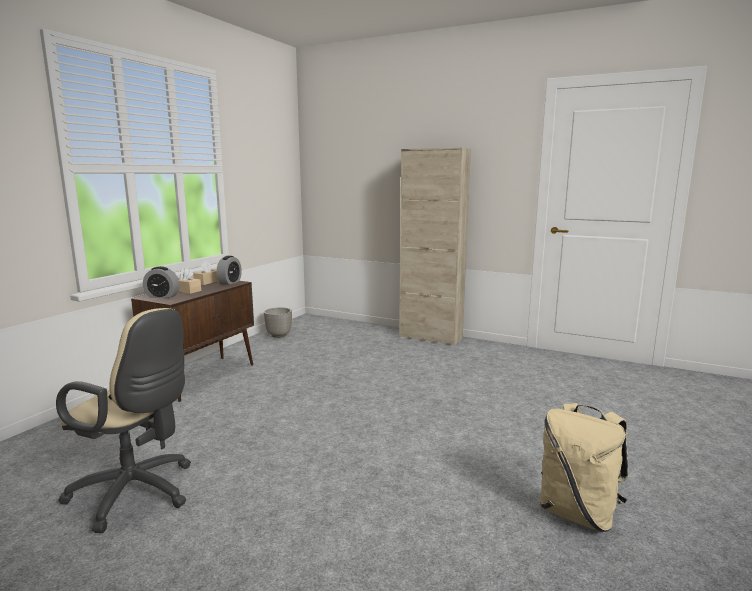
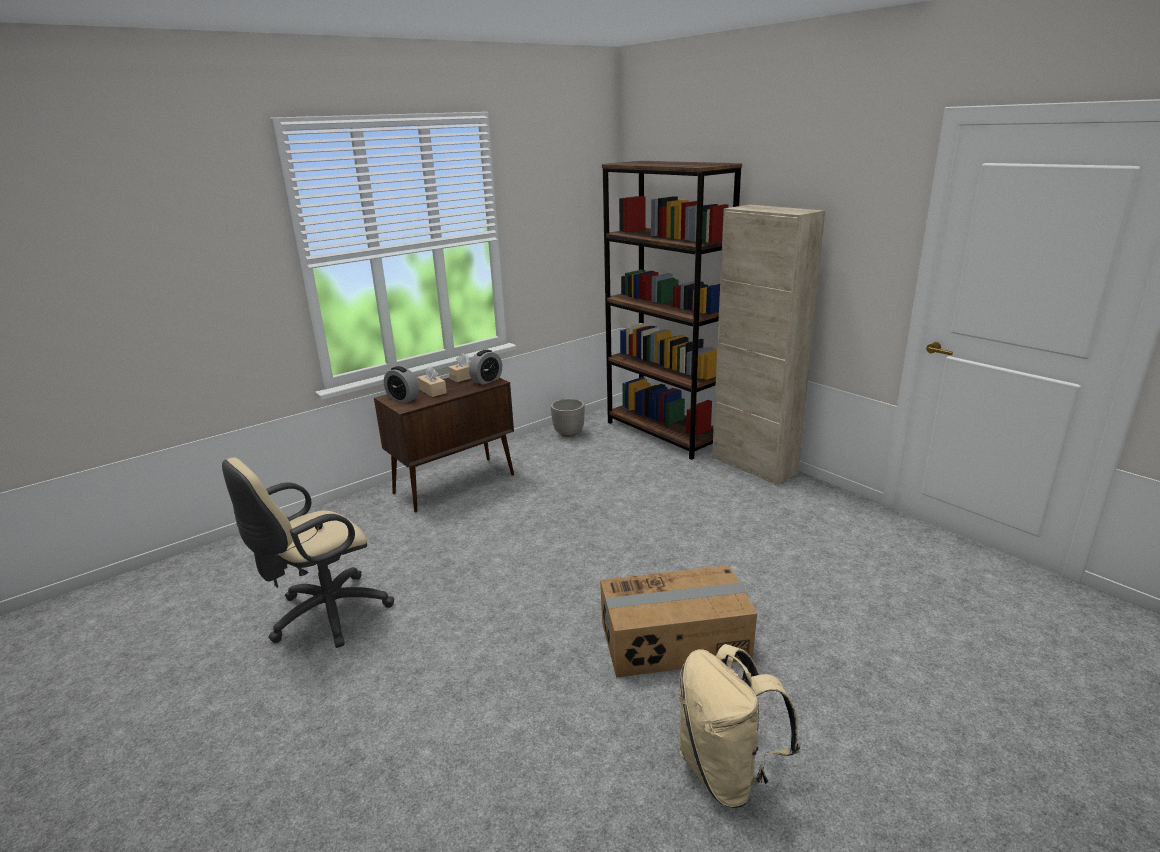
camera: 25 degrees right, 10 degrees up
beige office chair [56,308,191,533] -> beige office chair turned 90 degrees clockwise [222,458,394,648]
none -> cardboard box [600,565,757,678]
none -> brown bookcase [602,161,742,460]

